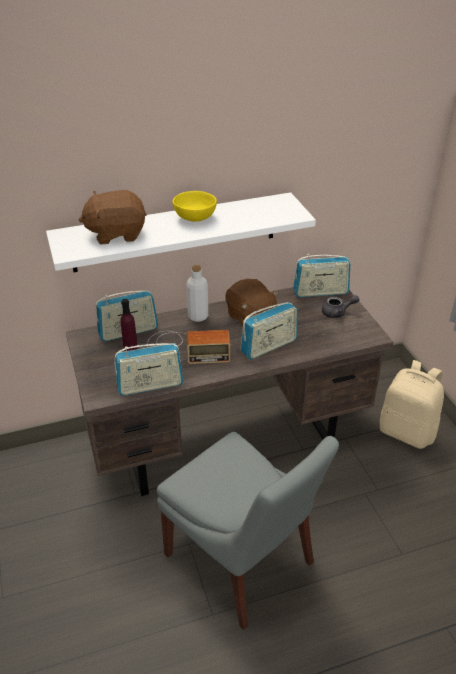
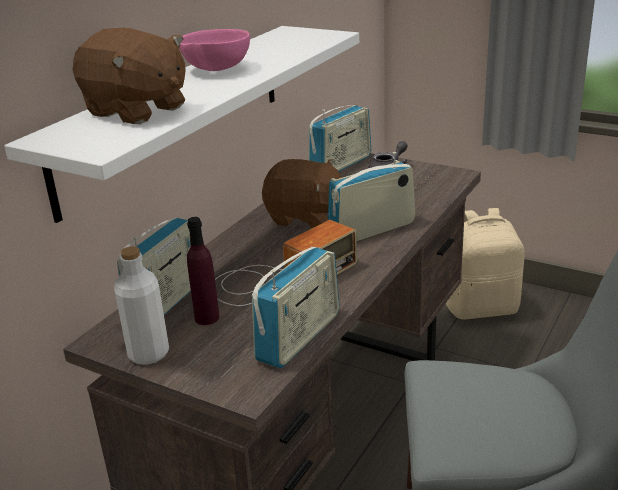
camera: 40 degrees left, 10 degrees down
brown plush toy [79,190,147,244] -> brown plush toy turned 90 degrees counterclockwise [73,28,186,124]
yellow bowl [172,191,217,221] -> pink bowl [179,29,250,71]
white bottle [186,265,208,322] -> white bottle moved to [114,247,169,365]
radio [241,302,298,359] -> radio turned 135 degrees counterclockwise [328,152,415,241]

